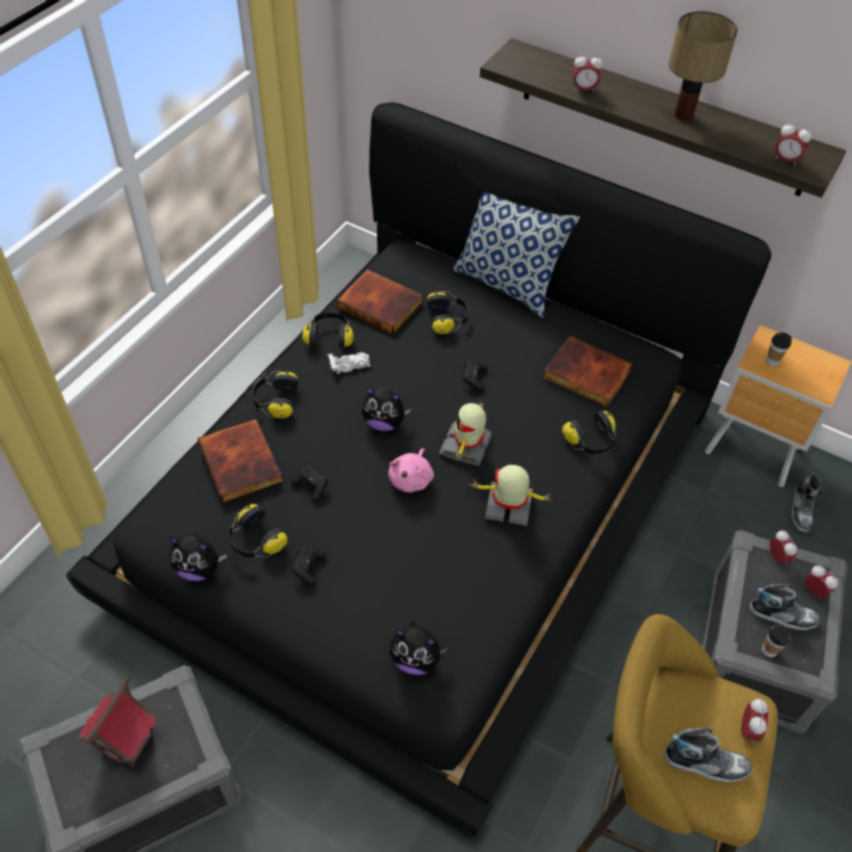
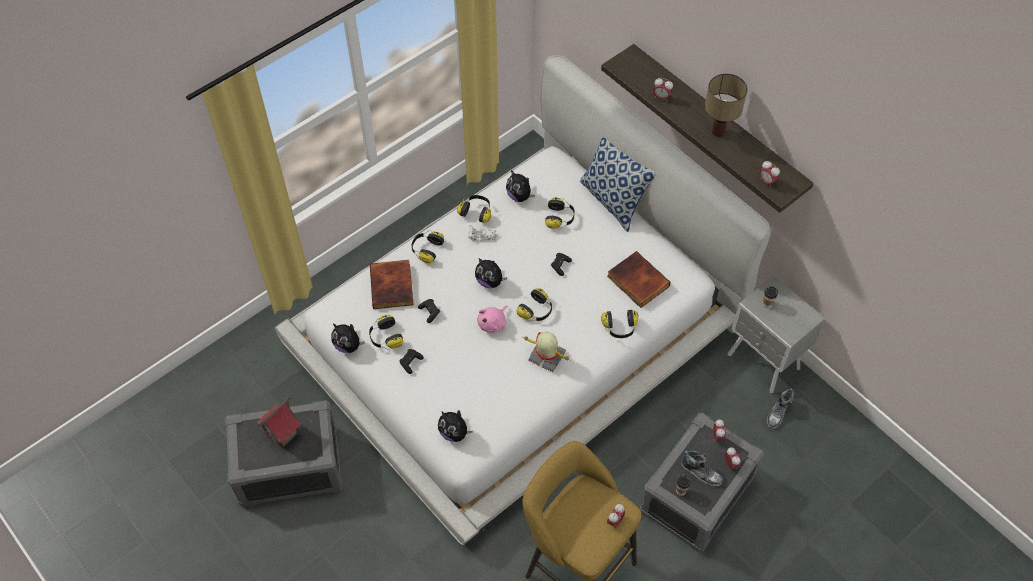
camera: 20 degrees right, 5 degrees up
black bed [66,102,771,837] -> white bed [275,55,771,545]
book [337,270,423,335] -> plush toy [506,170,535,202]
toy robot [439,400,492,466] -> headphones [517,288,552,321]
shoe [664,728,752,782] -> none
brown nightstand [705,325,852,487] -> grey nightstand [728,276,825,393]

